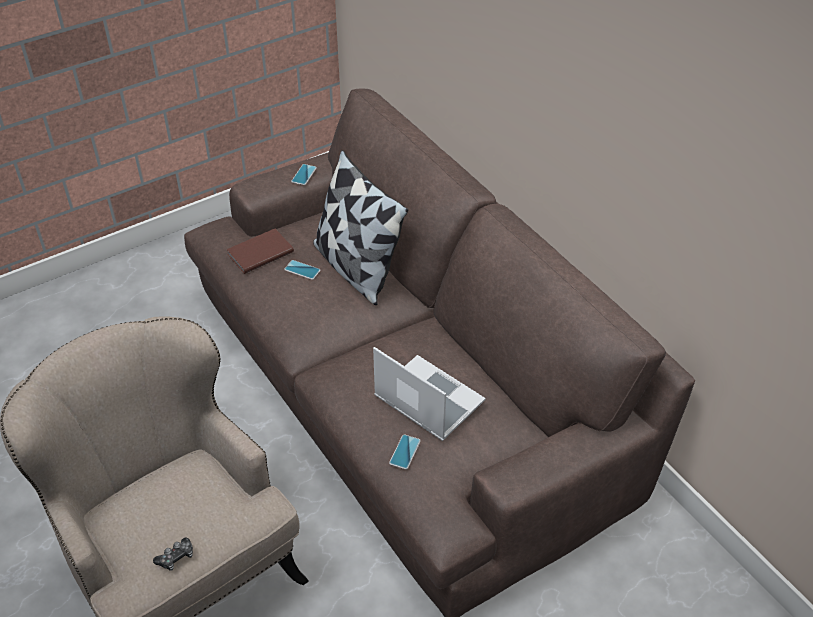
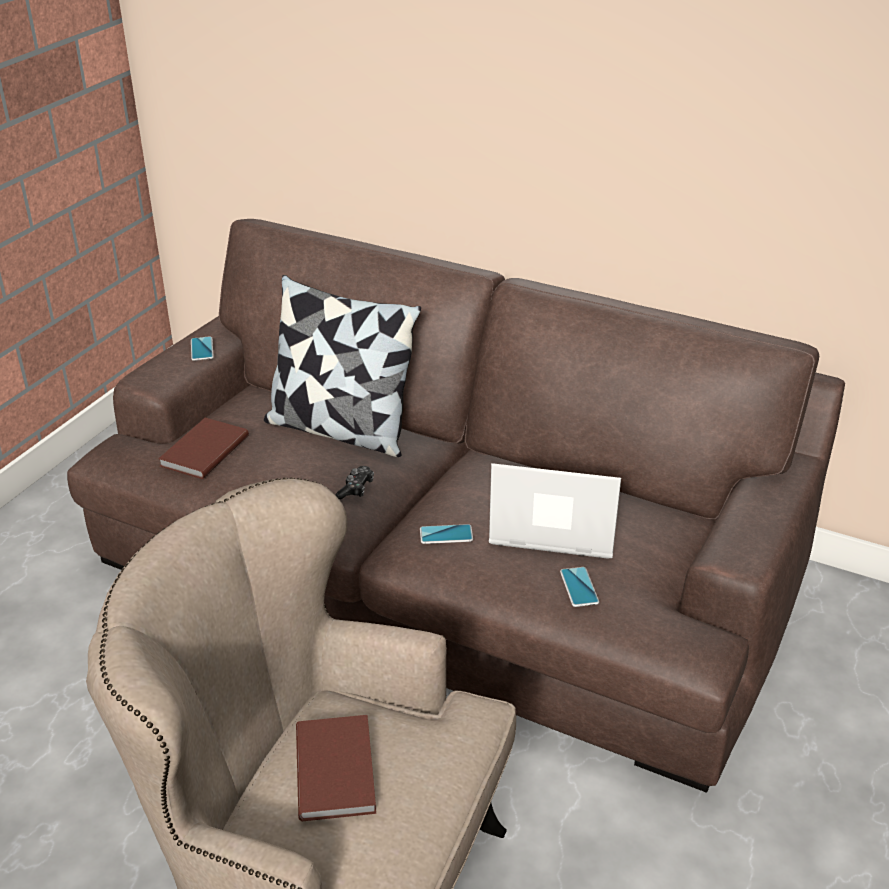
camera: 30 degrees left, 10 degrees down
game controller [153,538,193,571] -> game controller moved to [336,466,374,499]
phone [284,260,320,280] -> phone moved to [420,524,473,544]
none -> brown book [296,715,376,821]

